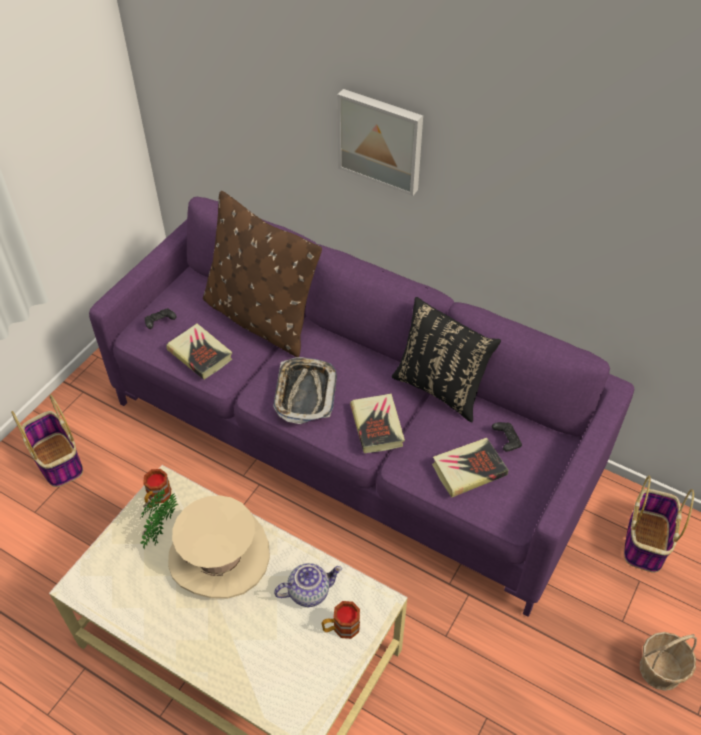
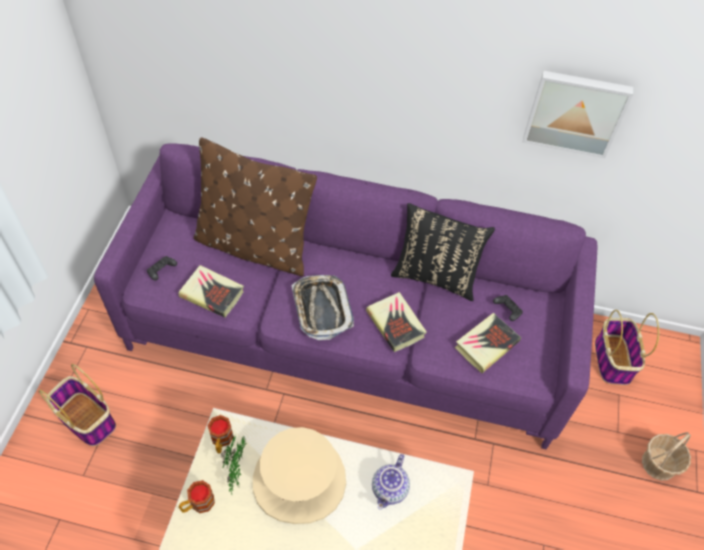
camera: 20 degrees left, 5 degrees up
teapot [274,563,342,607] -> teapot turned 150 degrees clockwise [372,454,410,510]
mug [322,601,360,639] -> mug moved to [179,480,215,513]
picture [337,89,423,196] -> picture moved to [523,71,634,158]

